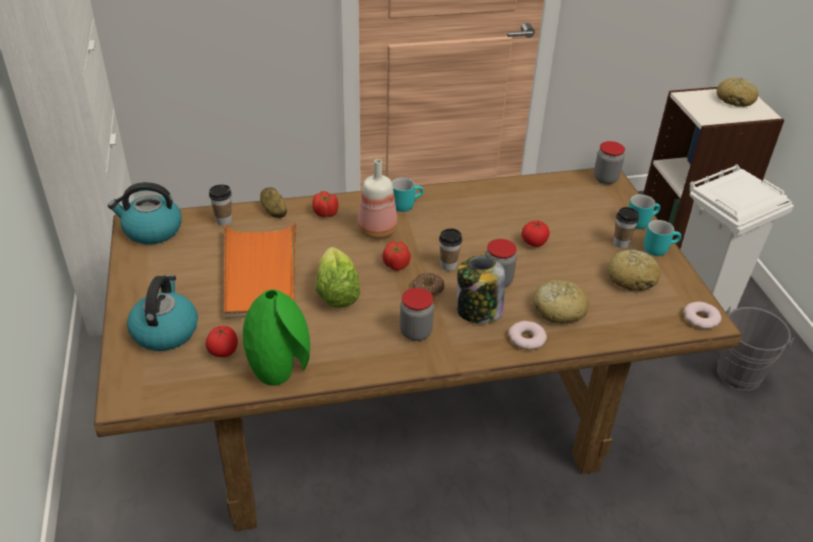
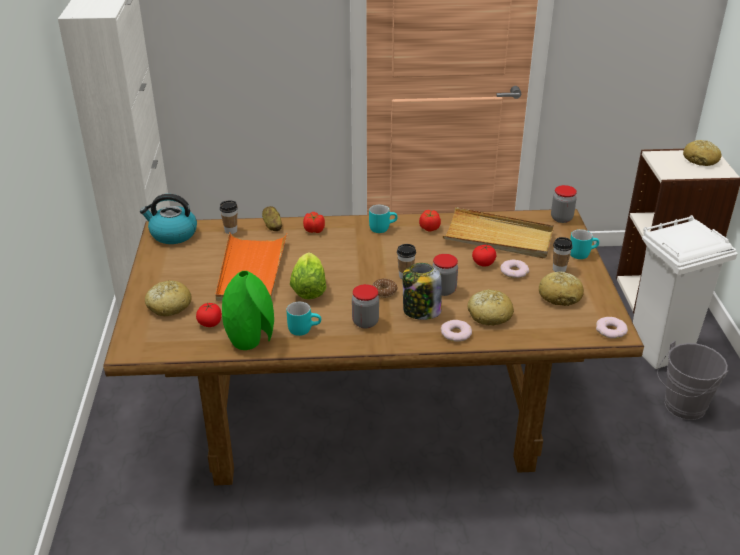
camera: 10 degrees right, 5 degrees down
kettle [127,275,198,351] -> bread [145,280,192,316]
bottle [357,159,398,239] -> none
tomato [382,241,411,271] -> tomato moved to [419,210,441,232]
turquoise mug [644,220,681,256] -> turquoise mug moved to [286,302,321,336]
none -> beige tray [443,207,554,258]
none -> donut [500,259,530,278]

